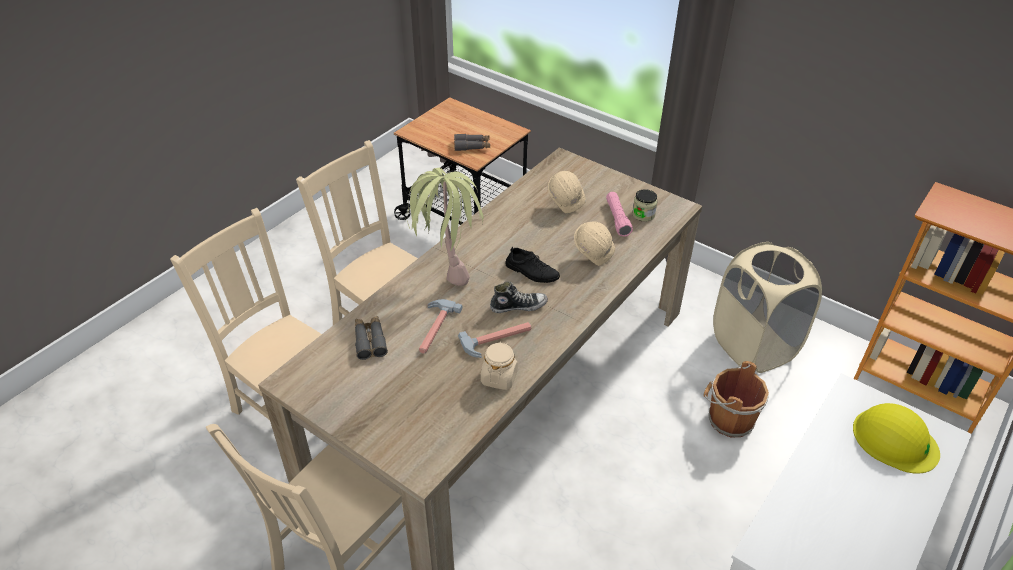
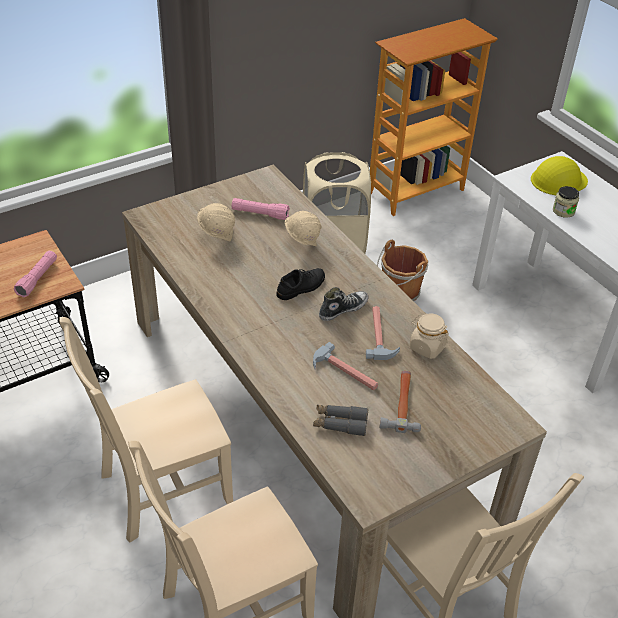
camera: 70 degrees left, 0 degrees up
potted plant [408,167,483,286] -> none
grey binoculars [454,134,490,151] -> pink flashlight [14,251,57,297]
shoe [490,282,548,313] -> shoe turned 45 degrees clockwise [319,287,369,321]
jar [632,189,657,222] -> jar moved to [553,186,579,218]
none -> hammer [379,371,421,433]

